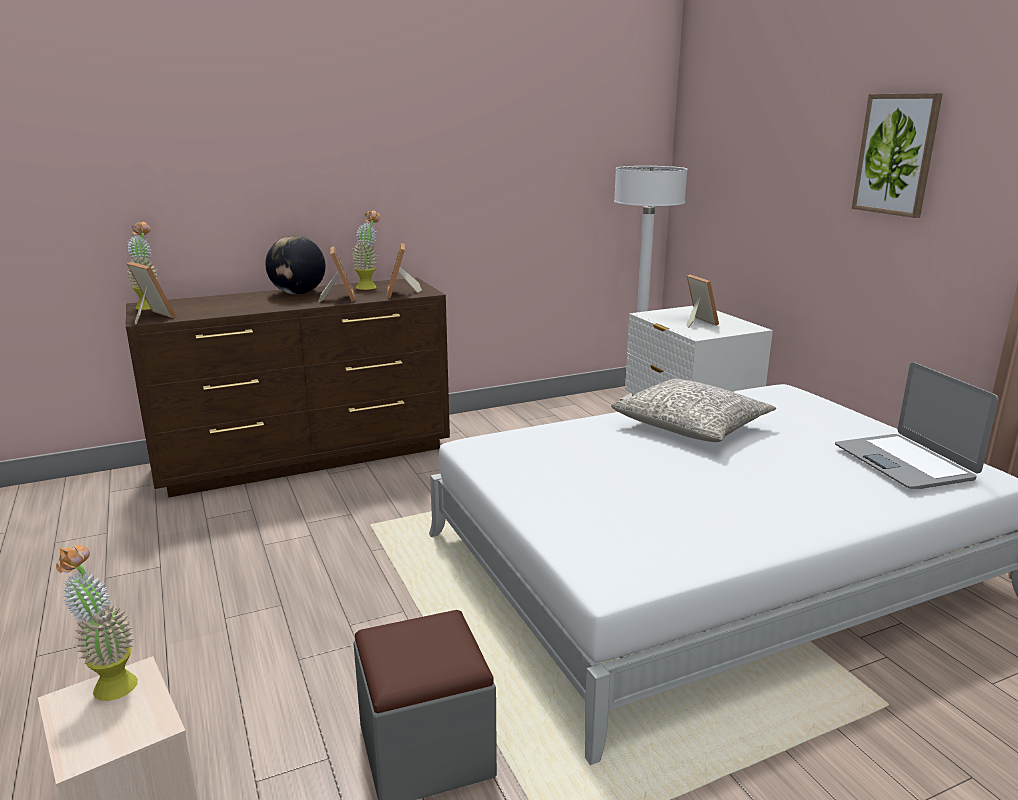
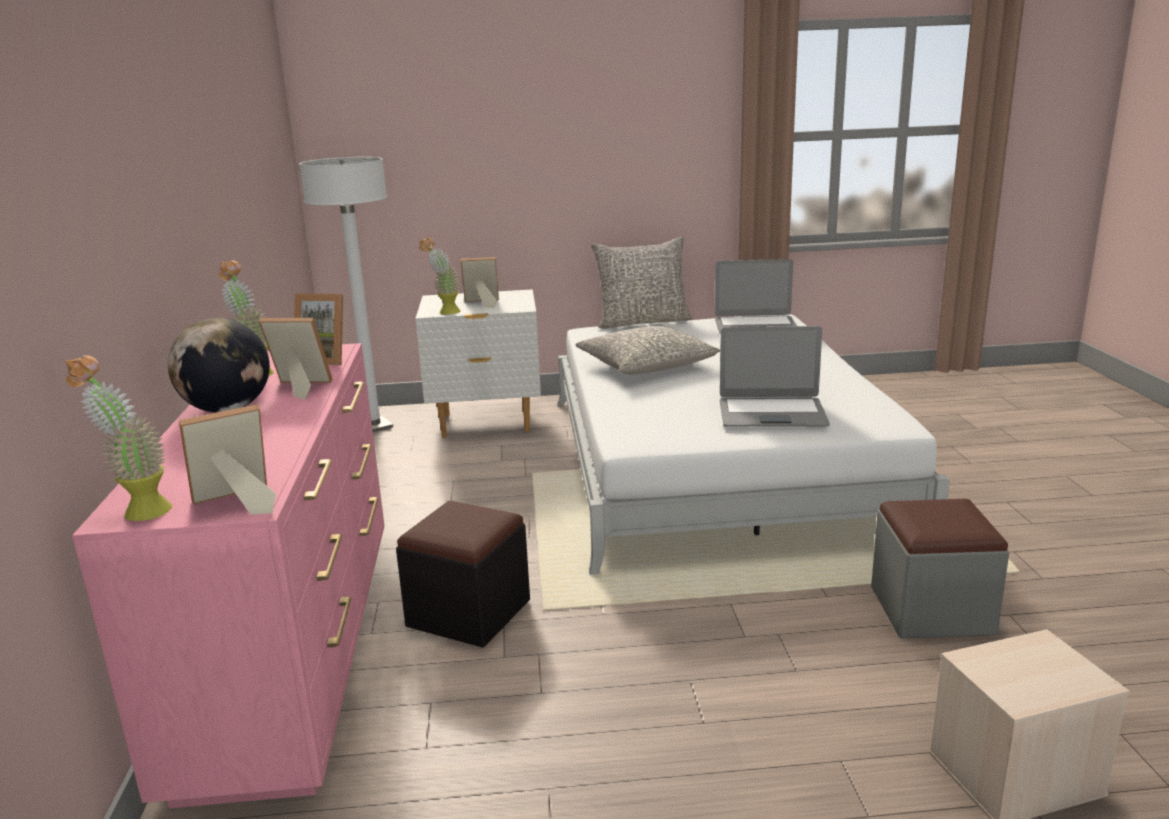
camera: 70 degrees left, 0 degrees up
potted plant [56,545,138,701] -> potted plant moved to [419,237,461,315]
brown dresser [126,278,450,497] -> pink dresser [72,343,385,809]
picture [852,93,943,218] -> none
none -> black ottoman [396,501,530,648]
none -> grey pillow [591,237,692,329]
none -> laptop [720,326,830,427]

